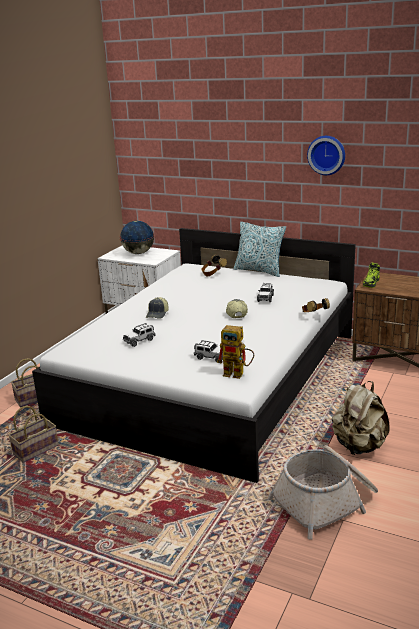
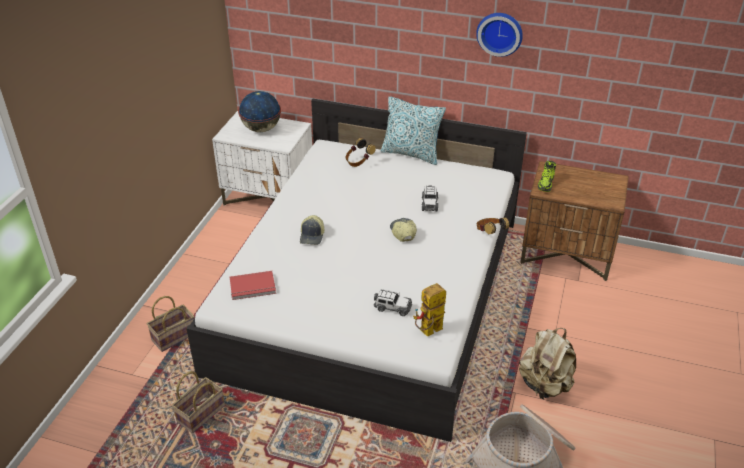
camera: 10 degrees left, 15 degrees up
toy car [123,323,156,347] -> none
toy robot [217,325,254,379] -> toy robot turned 135 degrees clockwise [413,283,446,337]
none -> red book [230,271,276,300]

